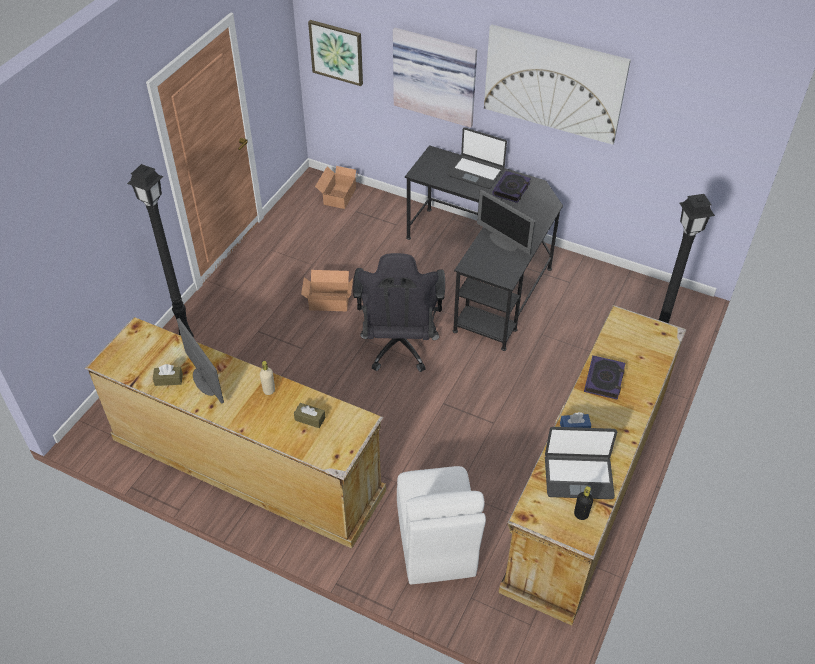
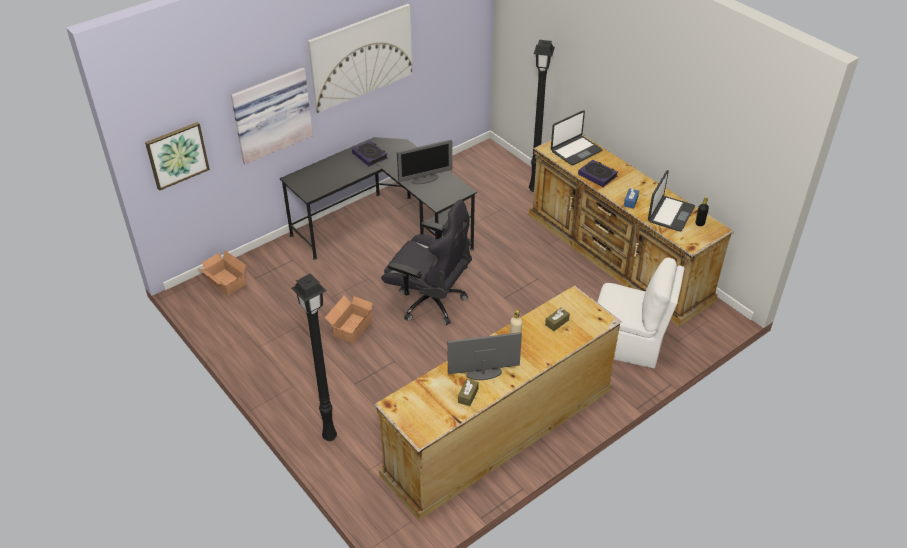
camera: 65 degrees left, 5 degrees down
laptop [447,128,507,189] -> laptop moved to [551,110,603,165]

